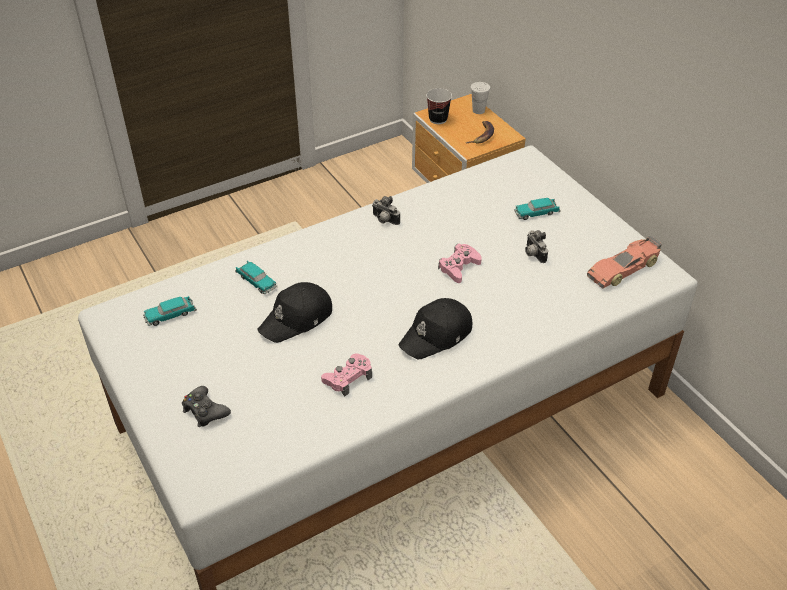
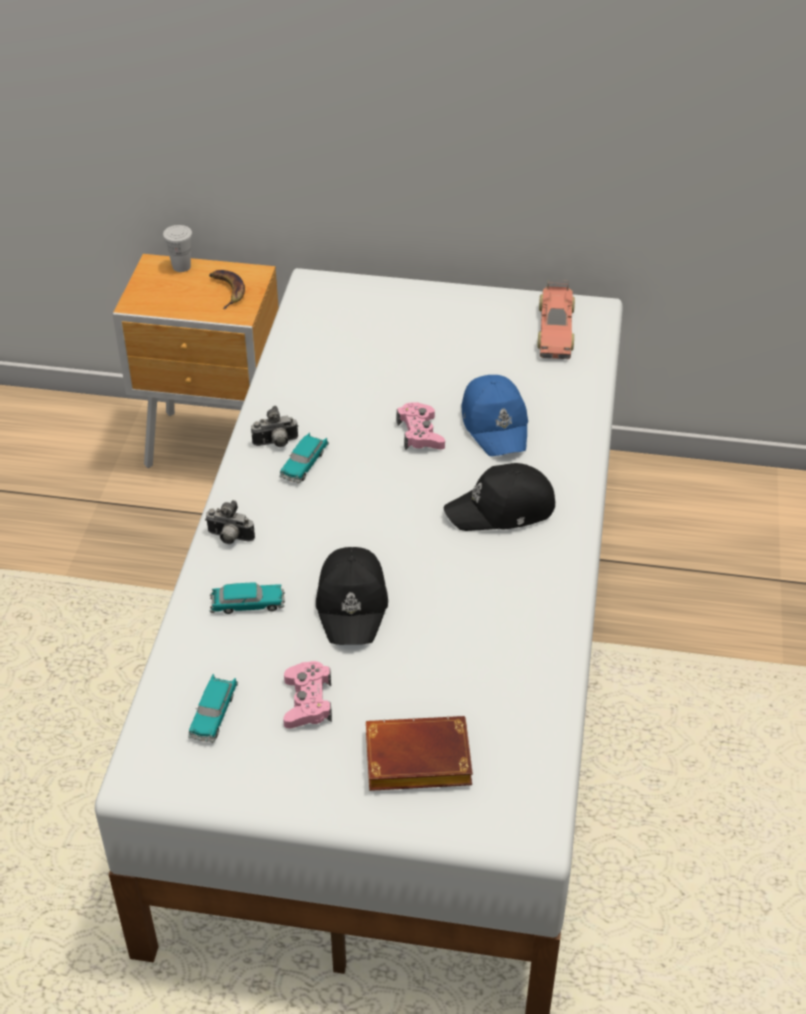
camera: 50 degrees left, 0 degrees up
black game controller [182,386,231,427] -> brown book [366,716,473,791]
pink game controller [321,353,372,397] -> pink game controller moved to [283,661,332,728]
black cap [398,298,472,359] -> black cap turned 75 degrees clockwise [444,463,555,531]
cup [426,88,452,124] -> none
toy car [514,198,561,220] -> toy car moved to [280,432,329,484]
camera [525,230,548,263] -> camera moved to [205,500,255,544]
none -> blue cap [462,375,528,456]

